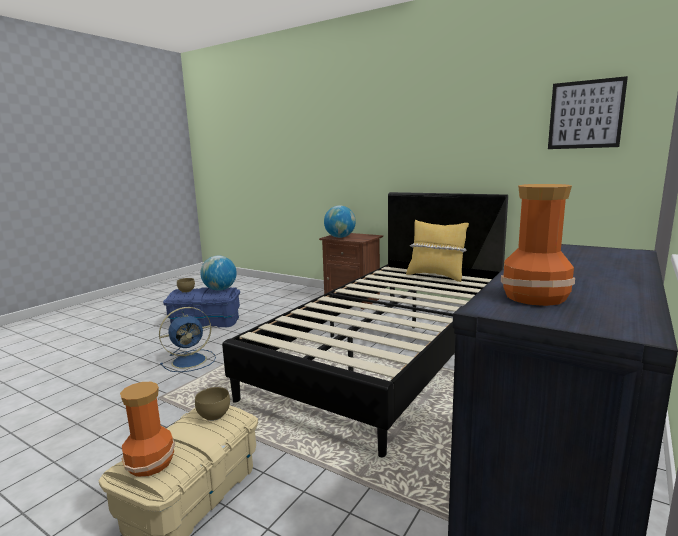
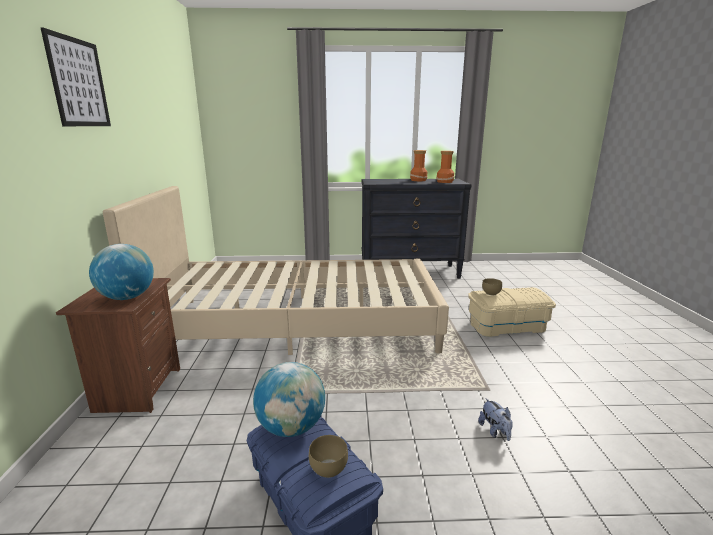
camera: 125 degrees left, 5 degrees up
vase [120,382,175,477] -> vase moved to [410,150,428,181]
blue fan [159,307,216,372] -> none
black bed [222,192,508,457] -> beige bed [103,186,449,355]
yellow pillow [406,220,469,282] -> none
picture [548,76,628,149] -> picture moved to [40,27,111,126]
none -> plush toy [478,398,513,441]

